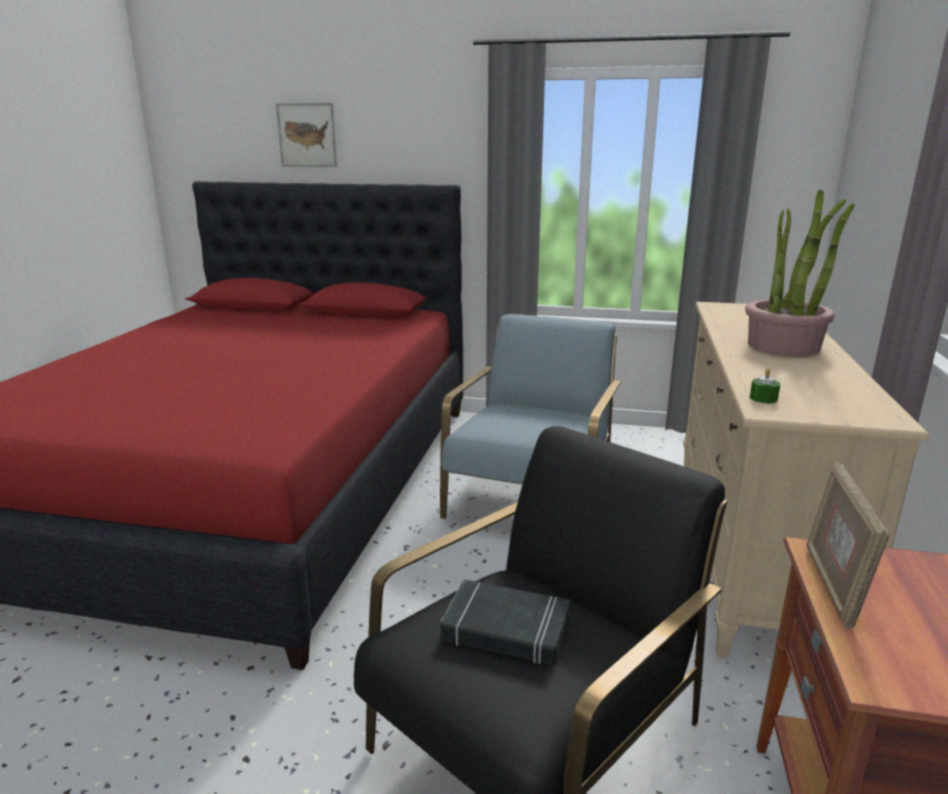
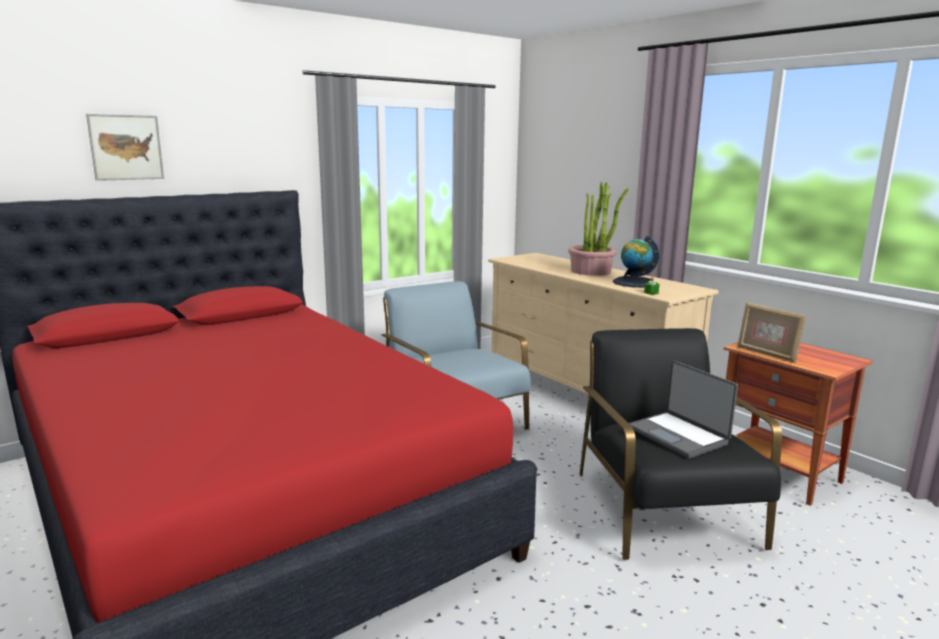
camera: 50 degrees left, 5 degrees down
black book [440,579,570,665] -> laptop [629,361,738,459]
none -> globe [613,236,660,288]

